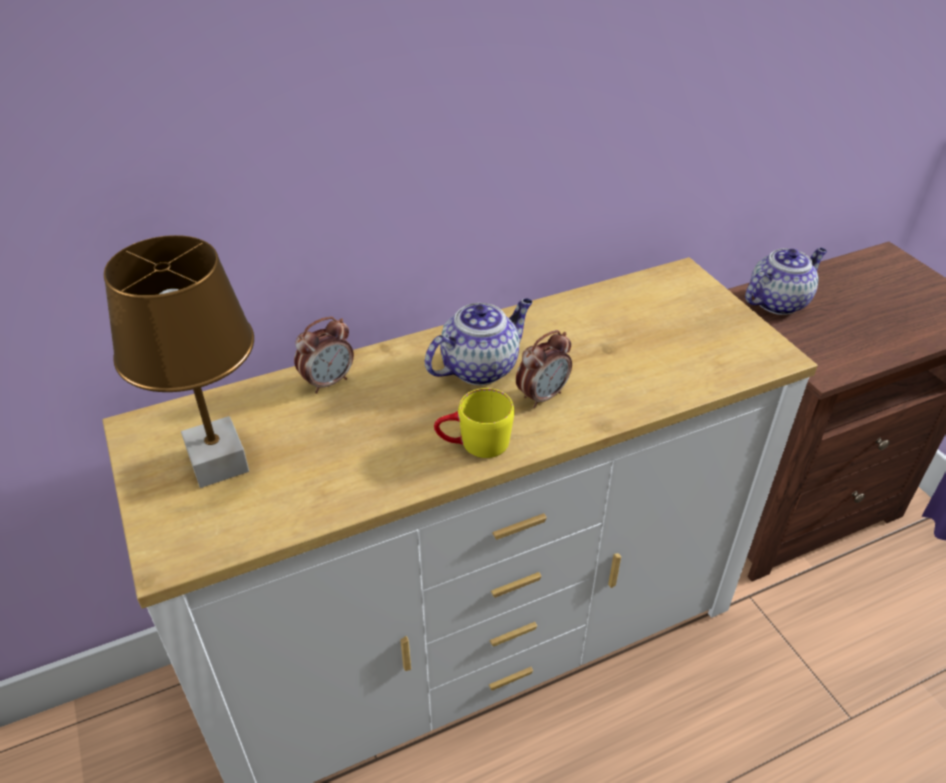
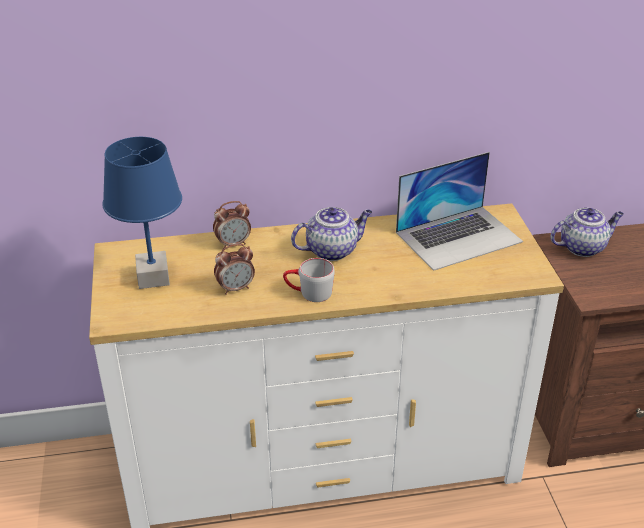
camera: 15 degrees right, 5 degrees down
brown table lamp [104,235,254,488] -> blue table lamp [102,137,182,289]
yellow mug [434,388,514,458] -> grey mug [283,258,335,302]
alarm clock [516,330,572,408] -> alarm clock moved to [214,244,255,295]
none -> laptop [396,152,523,271]

